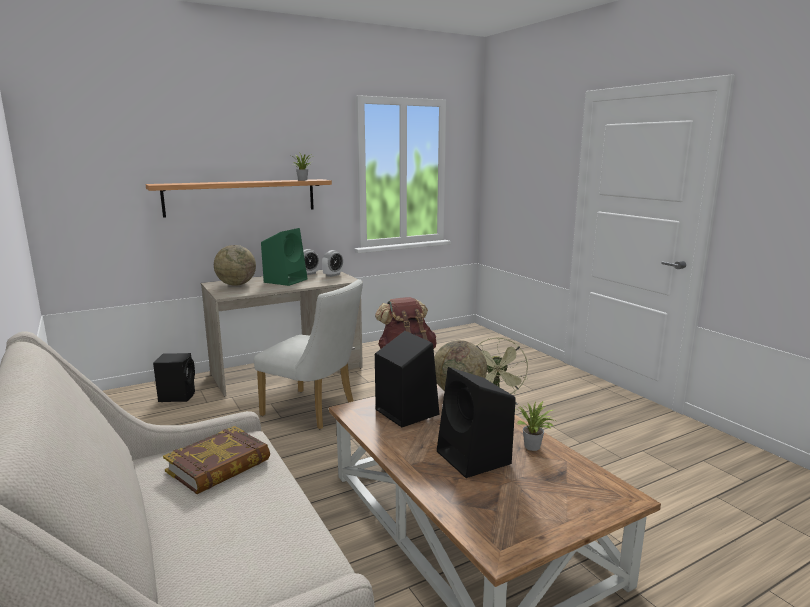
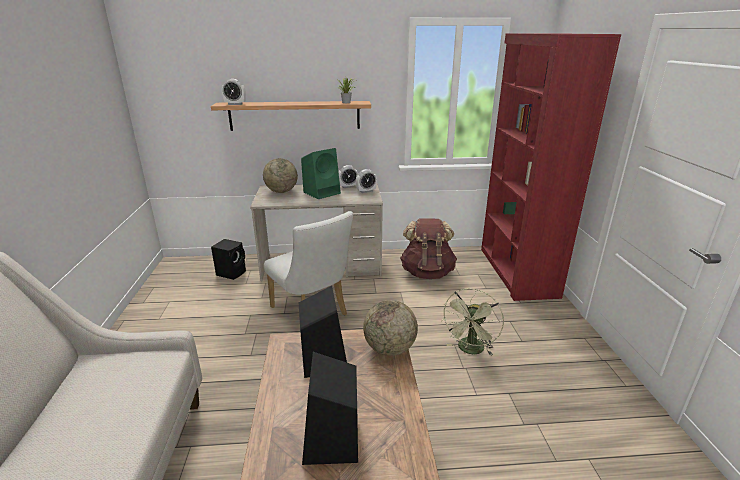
camera: 25 degrees right, 10 degrees up
book [163,426,270,494] -> none
potted plant [516,401,555,451] -> none
none -> alarm clock [222,79,246,105]
none -> red bookcase [481,33,621,301]

